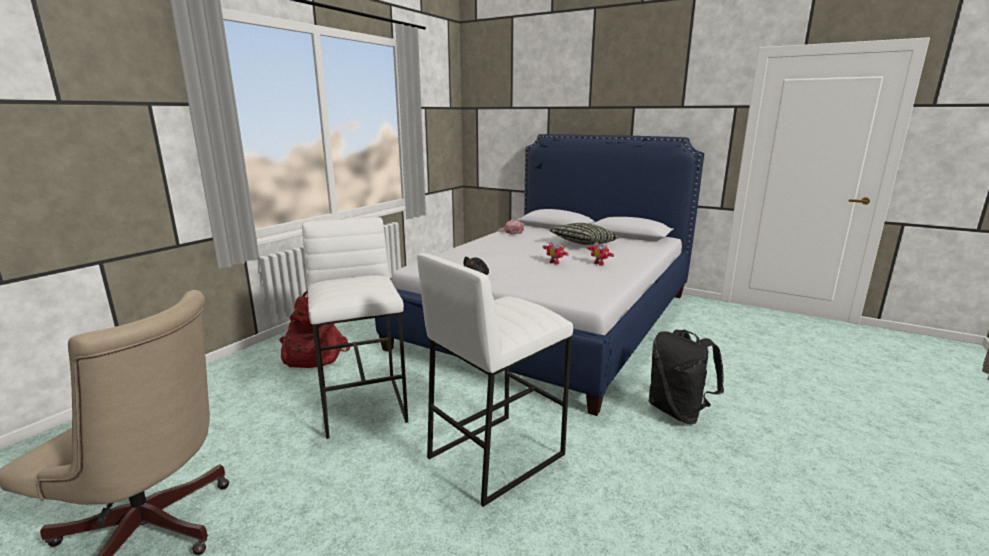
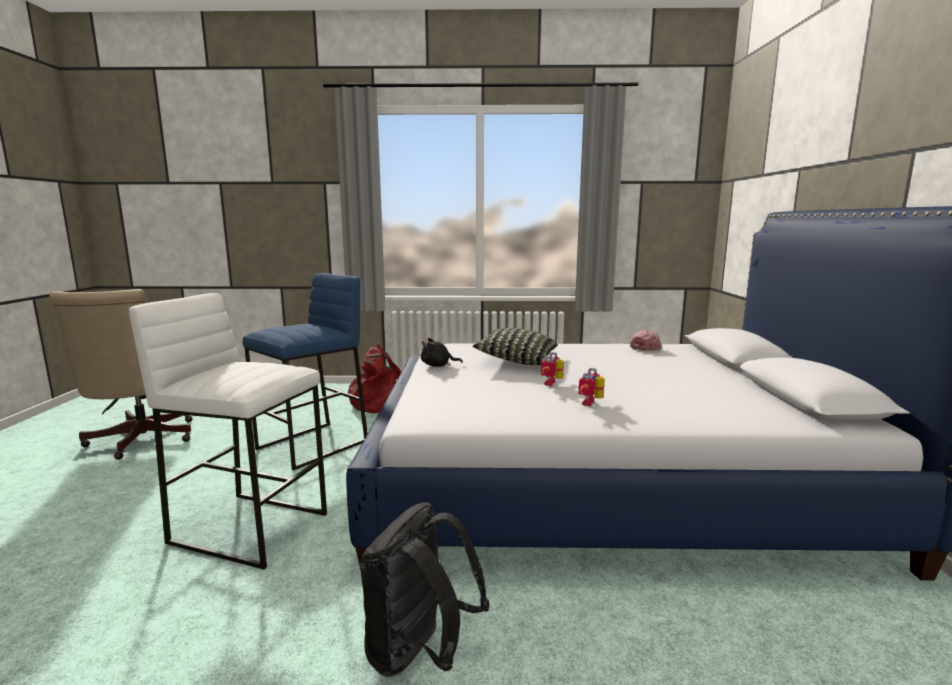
camera: 60 degrees right, 5 degrees down
white stool [302,217,408,439] -> blue stool [243,273,368,471]
pillow [549,223,619,245] -> pillow moved to [473,328,558,365]

